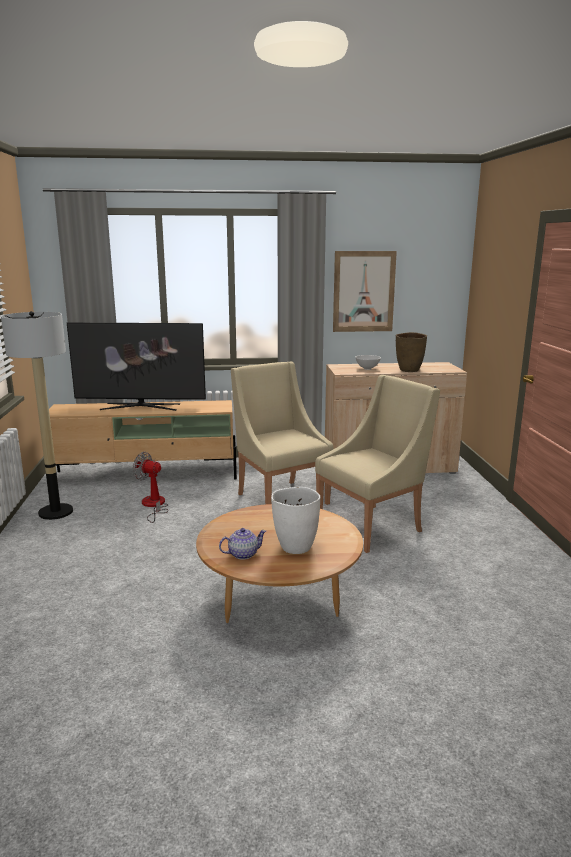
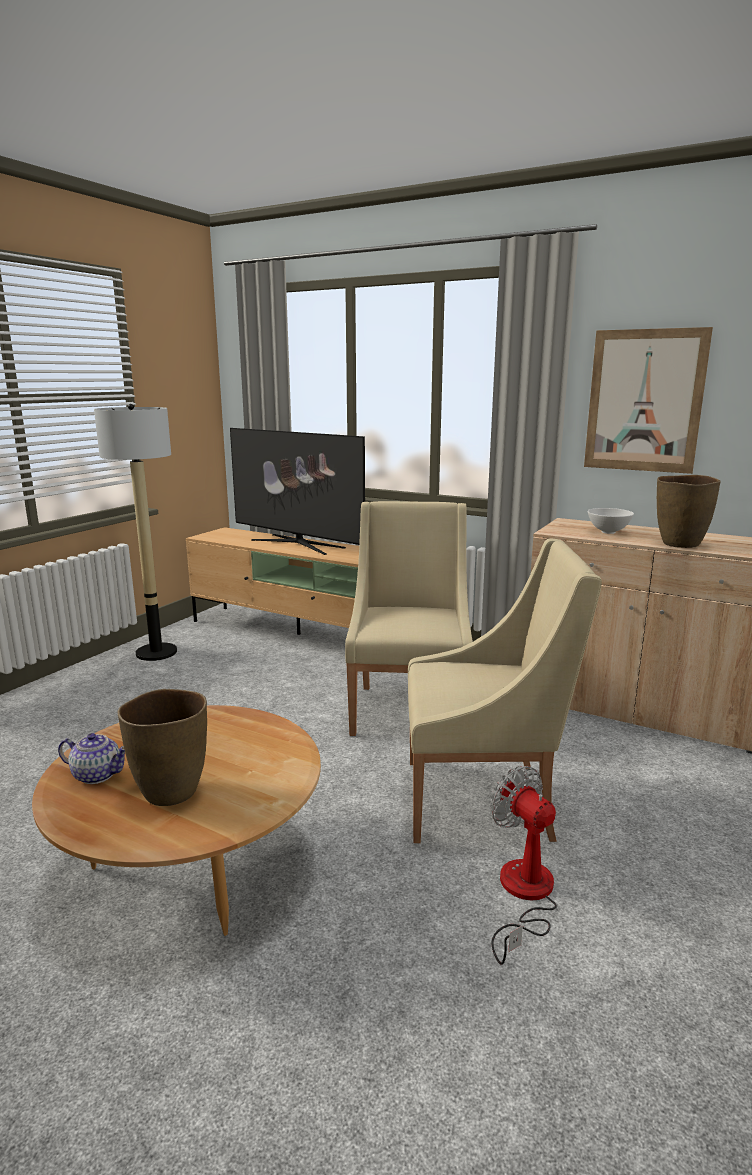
camera: 35 degrees right, 0 degrees up
fan [133,452,168,523] -> fan moved to [490,766,557,965]
white vase [271,487,320,554] -> brown vase [118,689,207,806]

